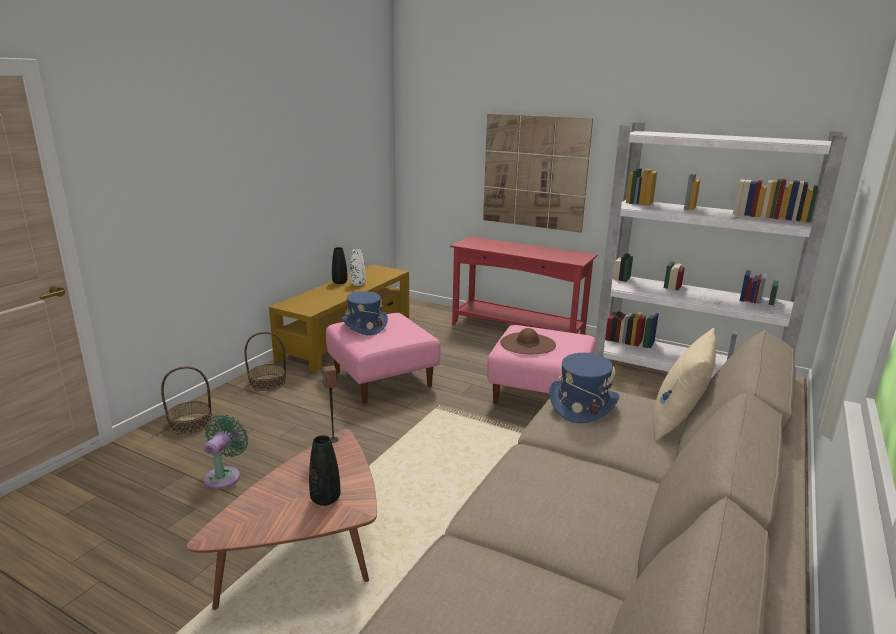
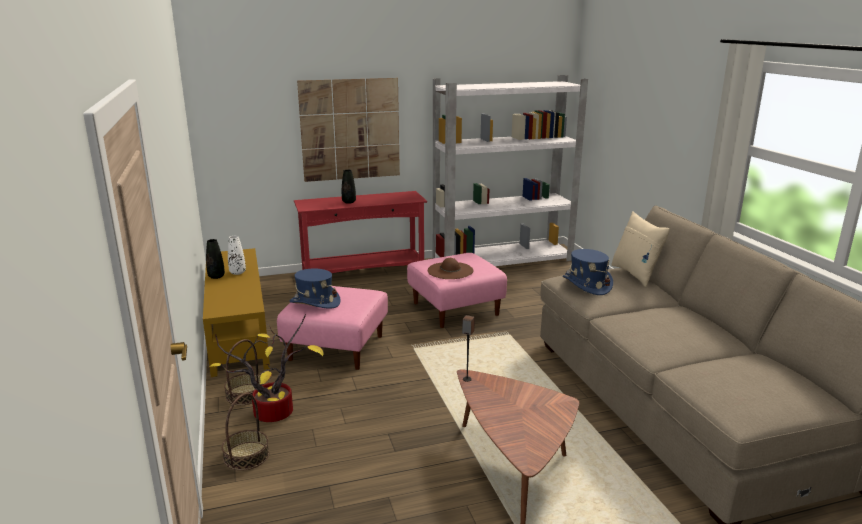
camera: 45 degrees left, 0 degrees up
green fan [204,415,248,489] -> none
black vase [309,435,340,506] -> black vase moved to [342,170,356,204]
none -> potted plant [209,314,324,422]

